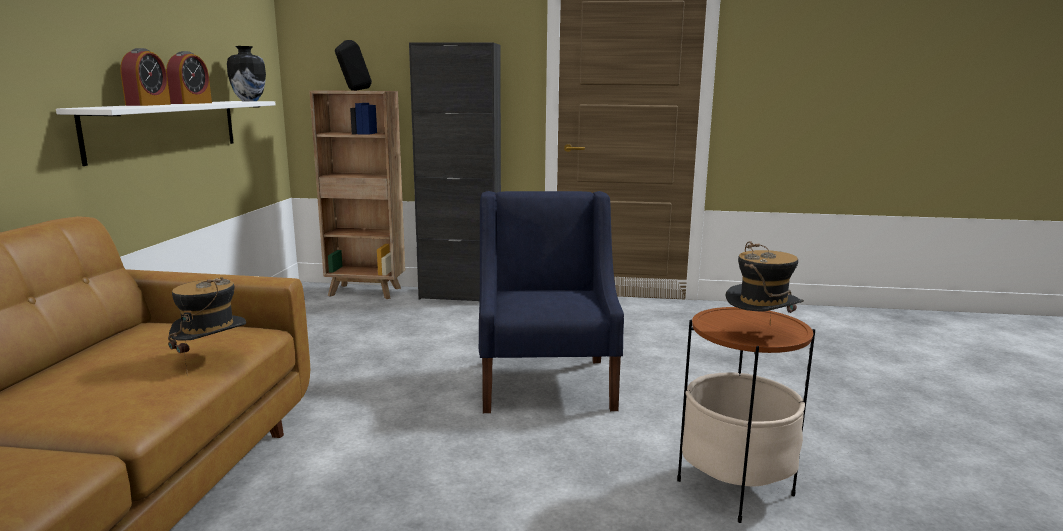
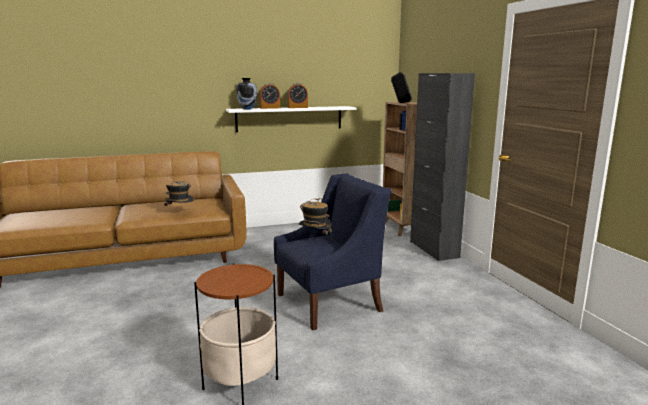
camera: 65 degrees right, 0 degrees up
vase [227,46,266,101] -> vase moved to [236,78,257,109]
hat [726,241,804,325] -> hat moved to [299,198,332,235]

